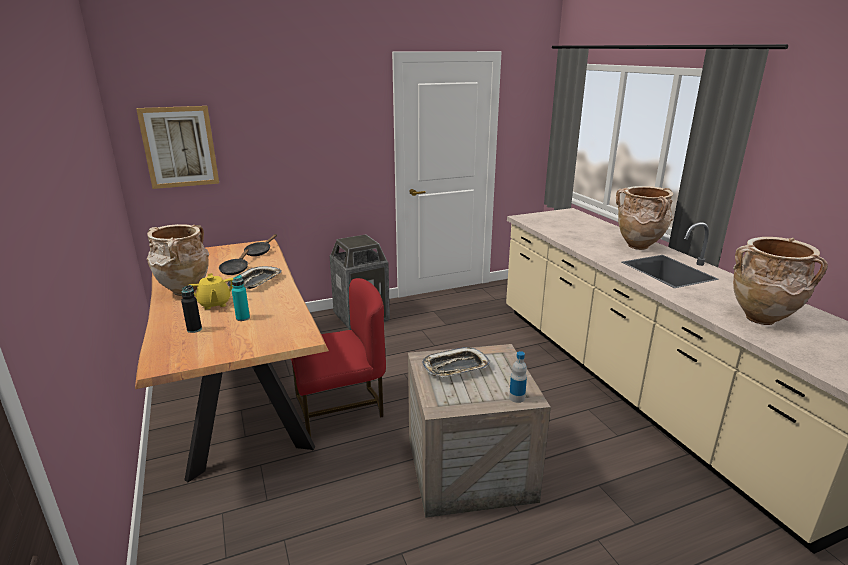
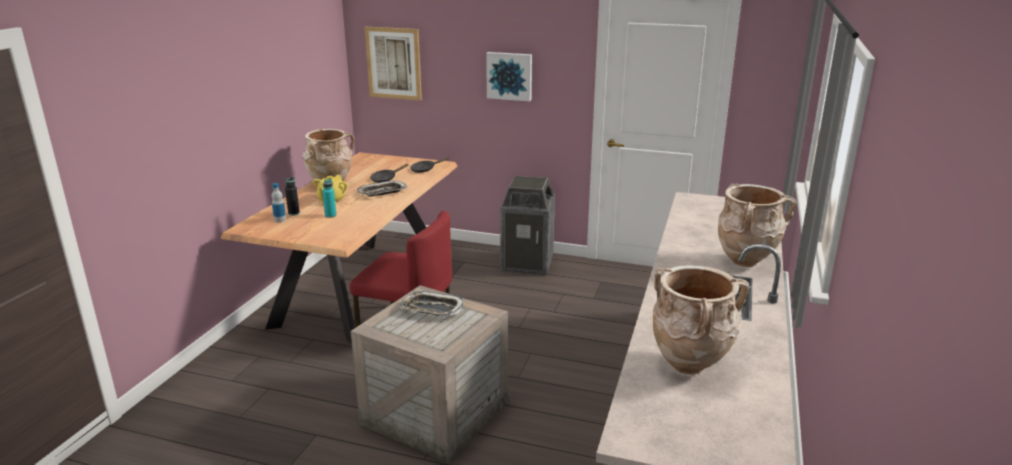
camera: 40 degrees right, 0 degrees up
bottle [509,351,527,403] -> bottle moved to [271,183,286,223]
none -> picture [486,52,532,101]

